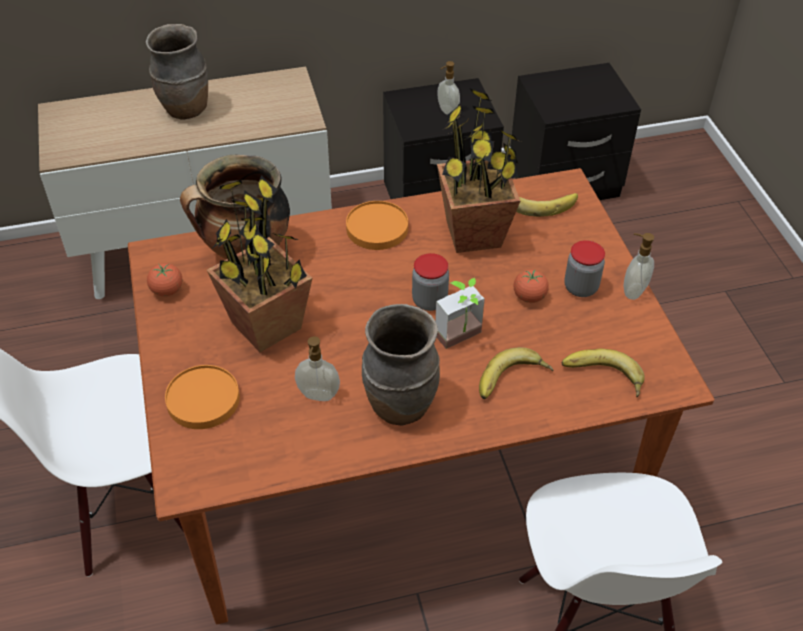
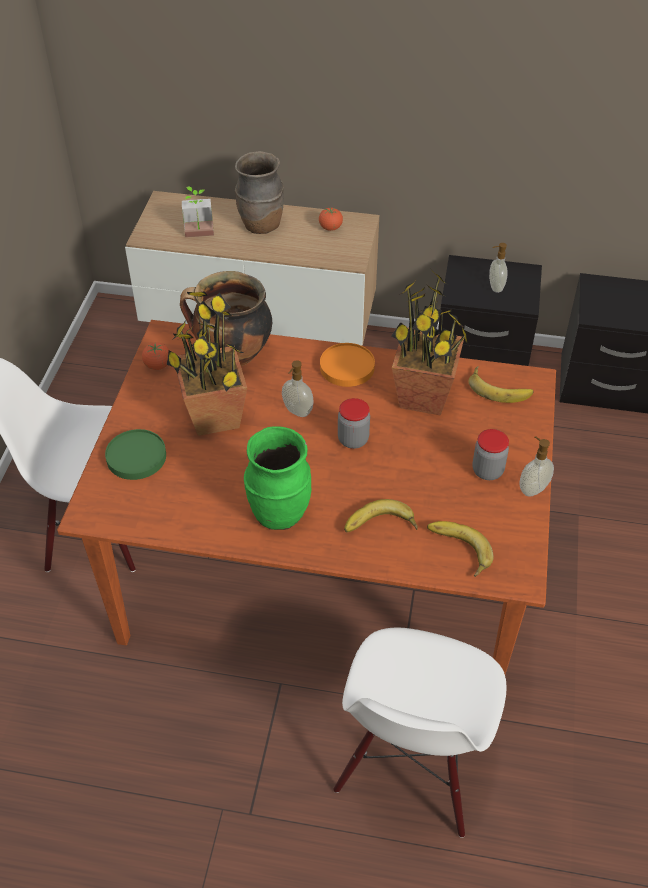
camera: 25 degrees right, 0 degrees up
orange plate [165,365,240,429] -> green plate [105,429,166,480]
soap dispenser [295,336,340,401] -> soap dispenser moved to [282,360,314,417]
brown vase [362,304,440,426] -> green vase [244,426,311,530]
potted plant [435,278,485,349] -> potted plant moved to [182,187,214,238]
tomato [514,270,549,303] -> tomato moved to [319,207,343,231]

